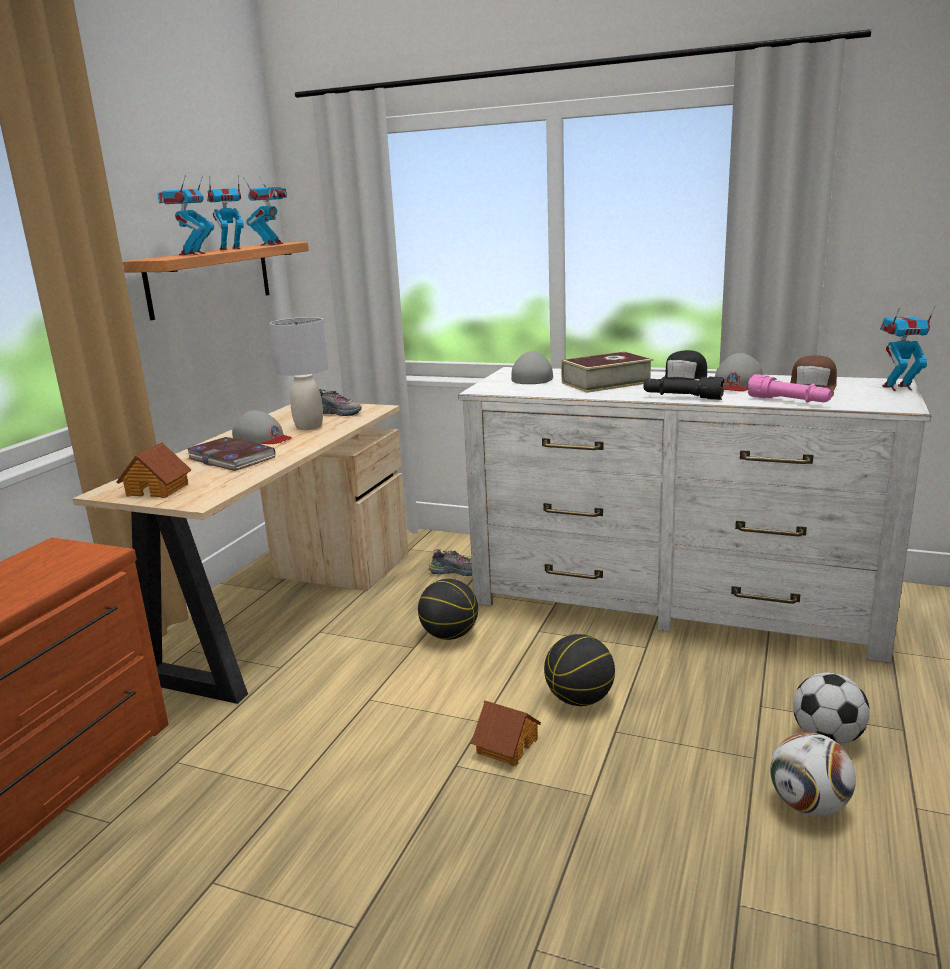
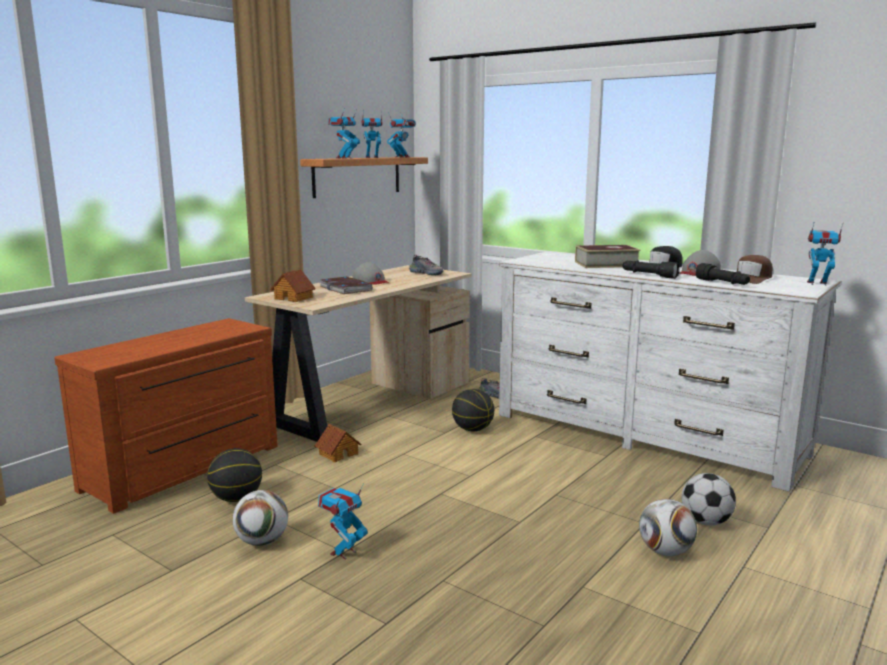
camera: 15 degrees right, 5 degrees down
grey table lamp [270,317,328,430] -> none
toy house [471,700,541,766] -> toy house moved to [315,424,361,462]
grey cap [511,351,553,384] -> none
basketball [544,634,615,706] -> basketball moved to [207,448,262,502]
pink flashlight [748,374,832,403] -> black flashlight [695,263,750,285]
none -> football [232,490,288,546]
none -> toy robot [318,483,368,559]

